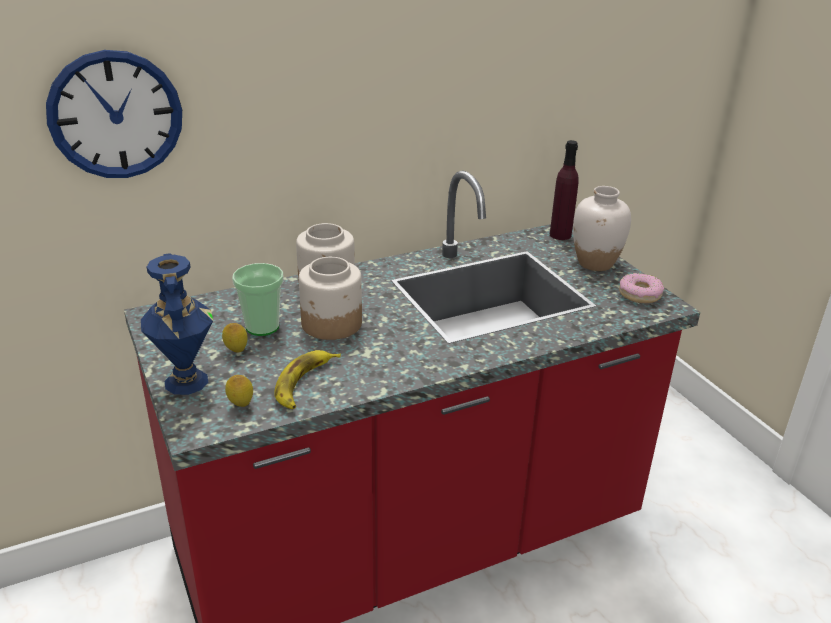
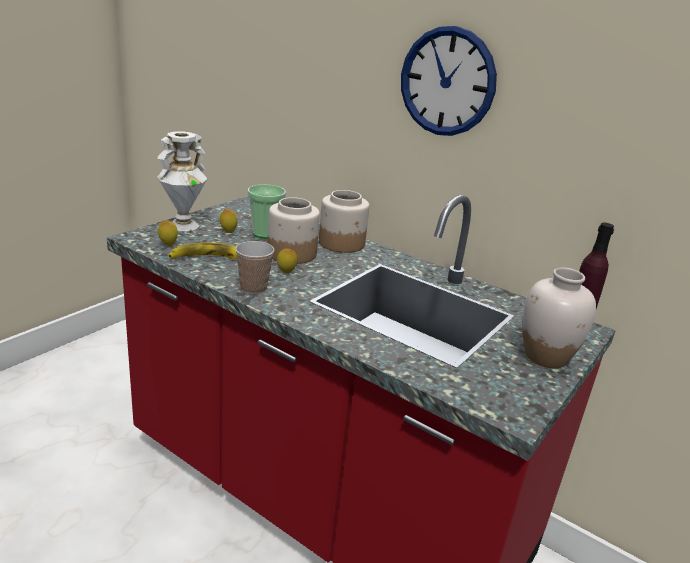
camera: 60 degrees right, 5 degrees down
wall clock [46,50,182,178] -> wall clock moved to [401,26,497,136]
blue vase [141,253,213,395] -> white vase [157,131,208,231]
donut [619,273,664,303] -> none
none -> cup [235,241,274,294]
none -> lemon [277,248,297,273]

